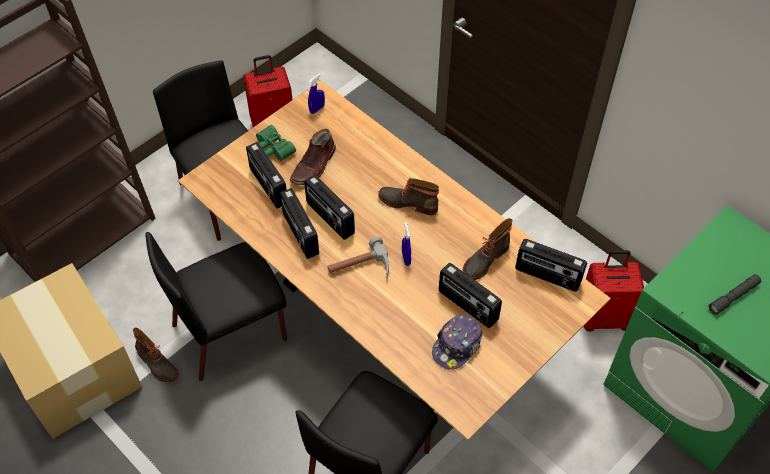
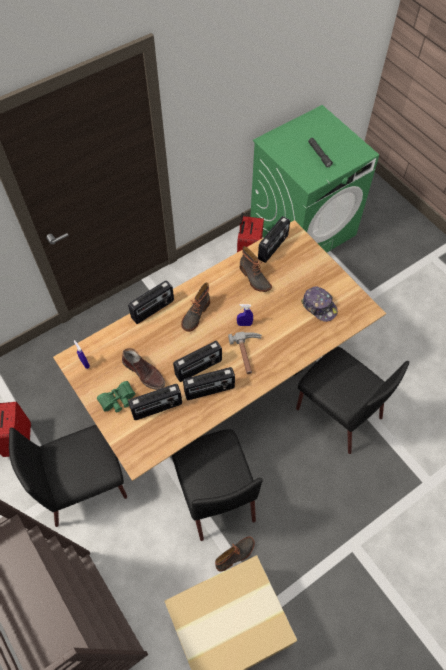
camera: 80 degrees left, 5 degrees up
radio [439,263,502,328] -> radio moved to [128,280,174,324]

